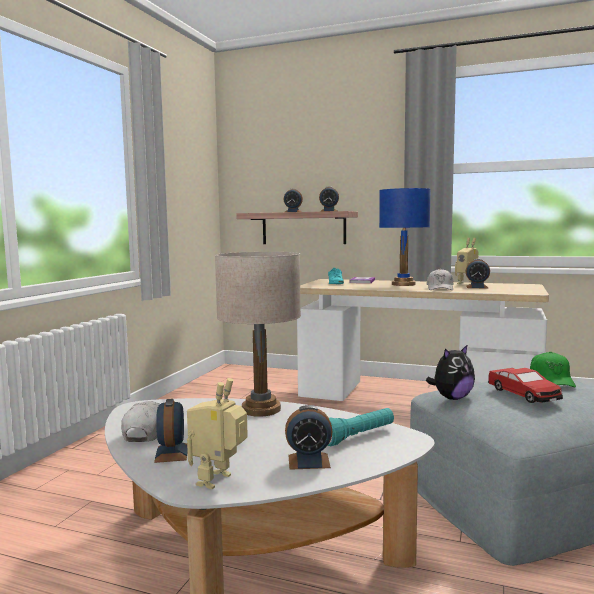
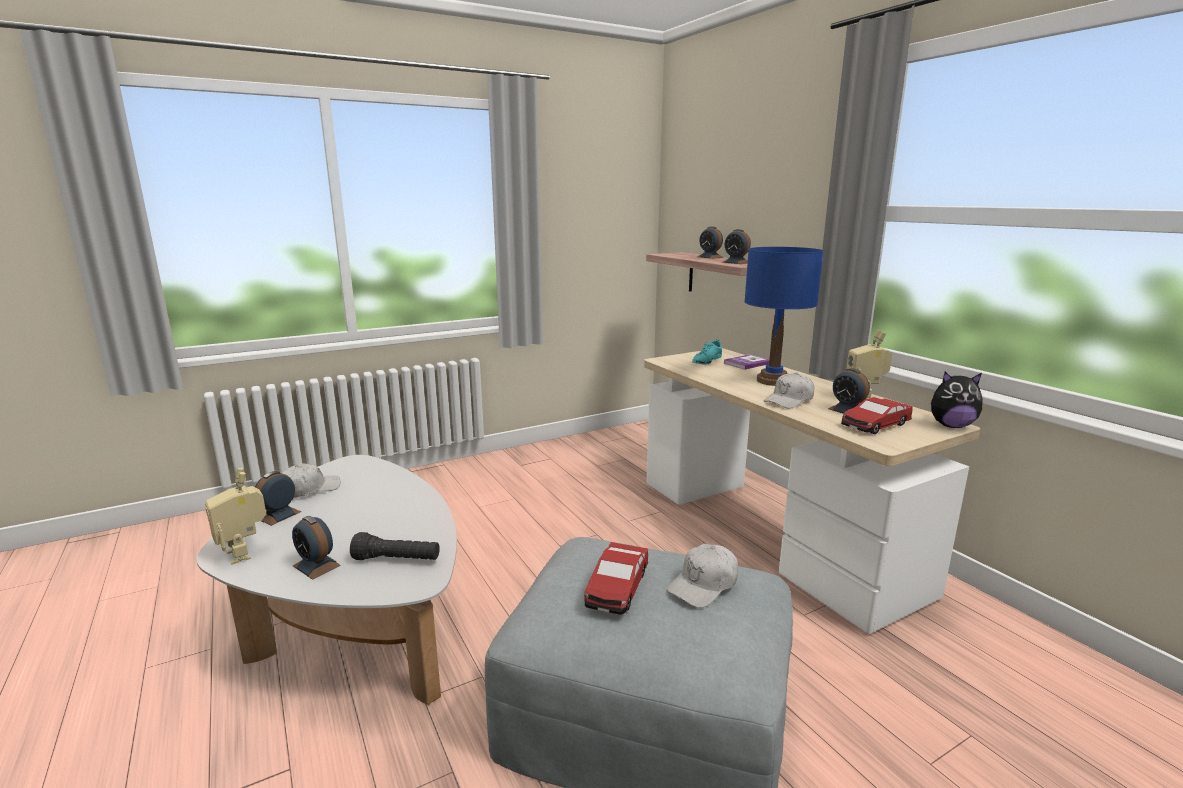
camera: 40 degrees right, 10 degrees up
toy robot [187,378,248,489] -> toy robot turned 105 degrees counterclockwise [205,468,266,565]
beige table lamp [215,252,301,417] -> none
turquoise flashlight [327,408,394,446] -> black flashlight [350,532,440,560]
plush toy [426,344,475,400] -> plush toy moved to [931,372,982,428]
green cap [530,352,576,387] -> white cap [667,544,738,608]
none -> toy car [841,397,912,434]

